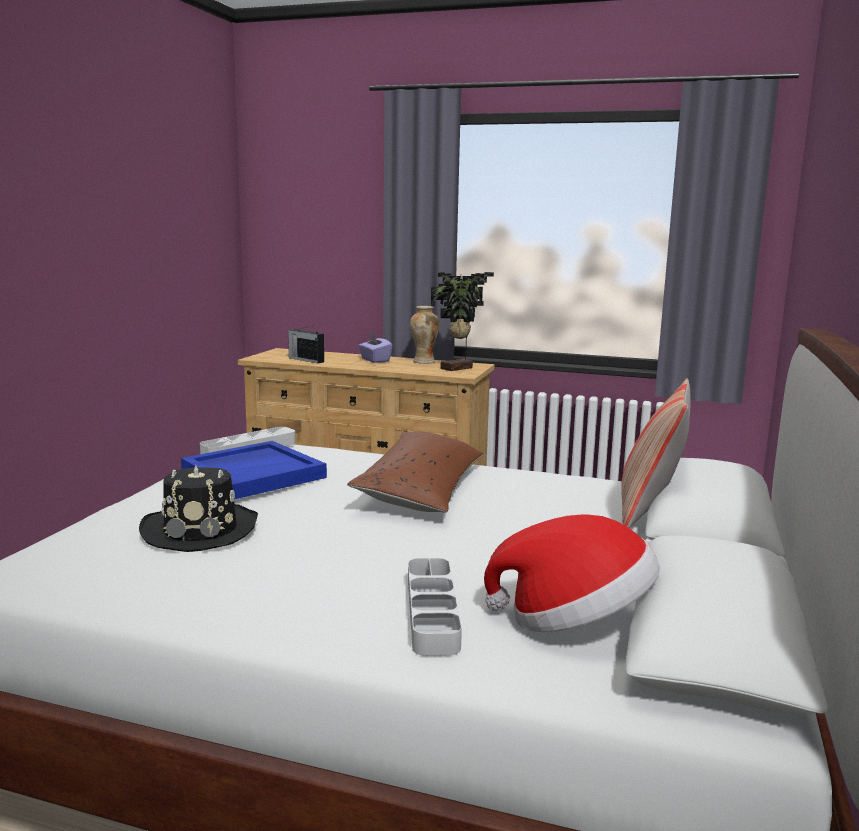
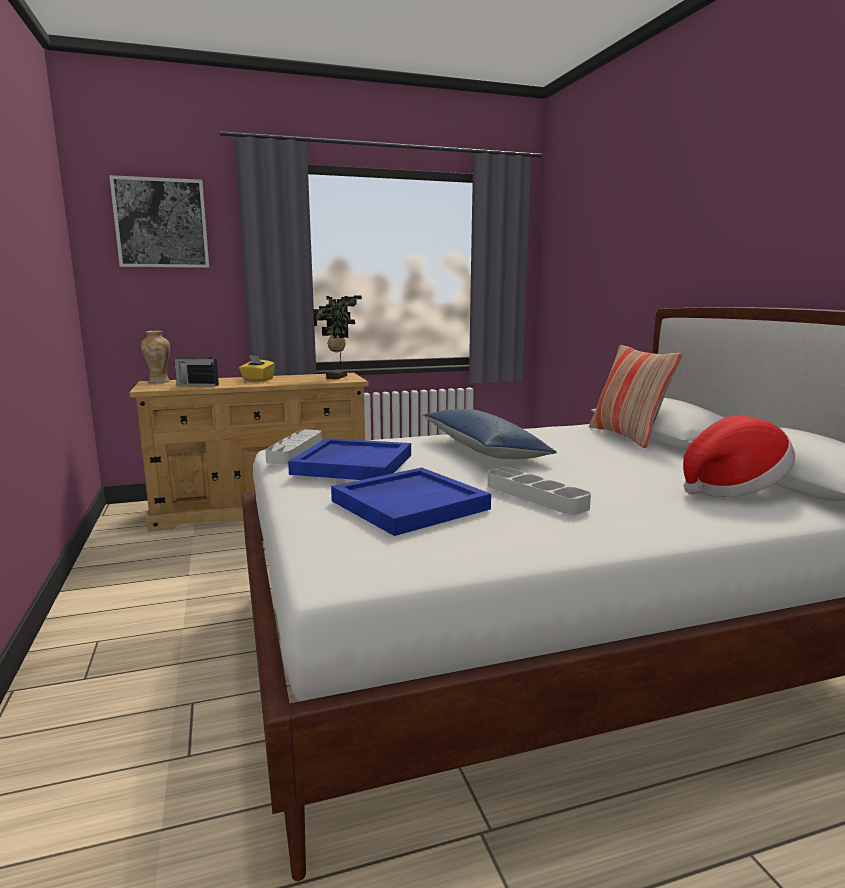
camera: 35 degrees left, 0 degrees up
black hat [139,465,258,552] -> blue tray [331,467,491,536]
brown pillow [347,431,484,512] -> blue pillow [423,409,557,459]
purple tissue box [359,333,392,363] -> yellow tissue box [239,355,275,381]
grey tray [408,558,462,656] -> grey tray moved to [488,467,591,515]
vase [410,306,439,364] -> vase moved to [141,331,170,383]
none -> picture [109,175,209,268]

